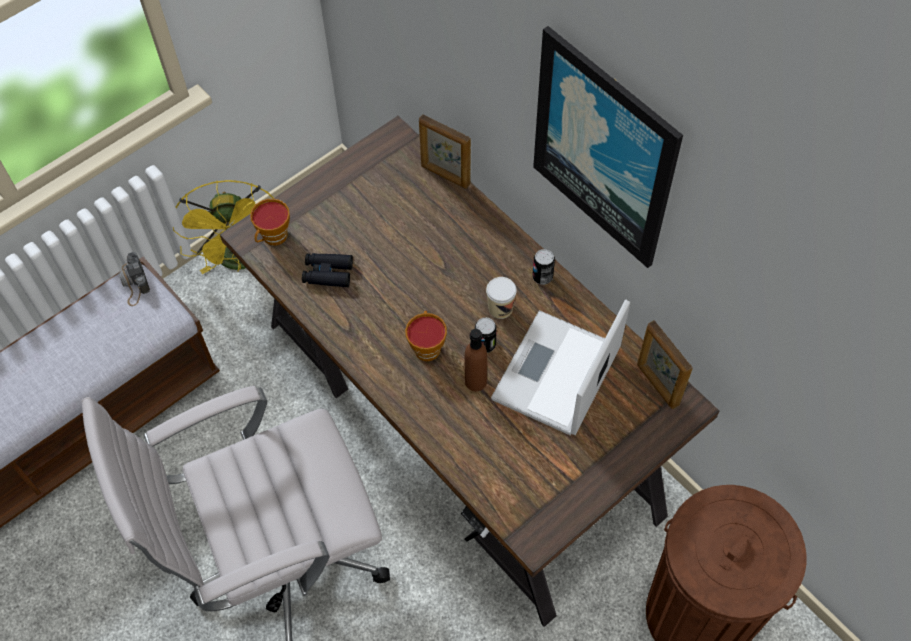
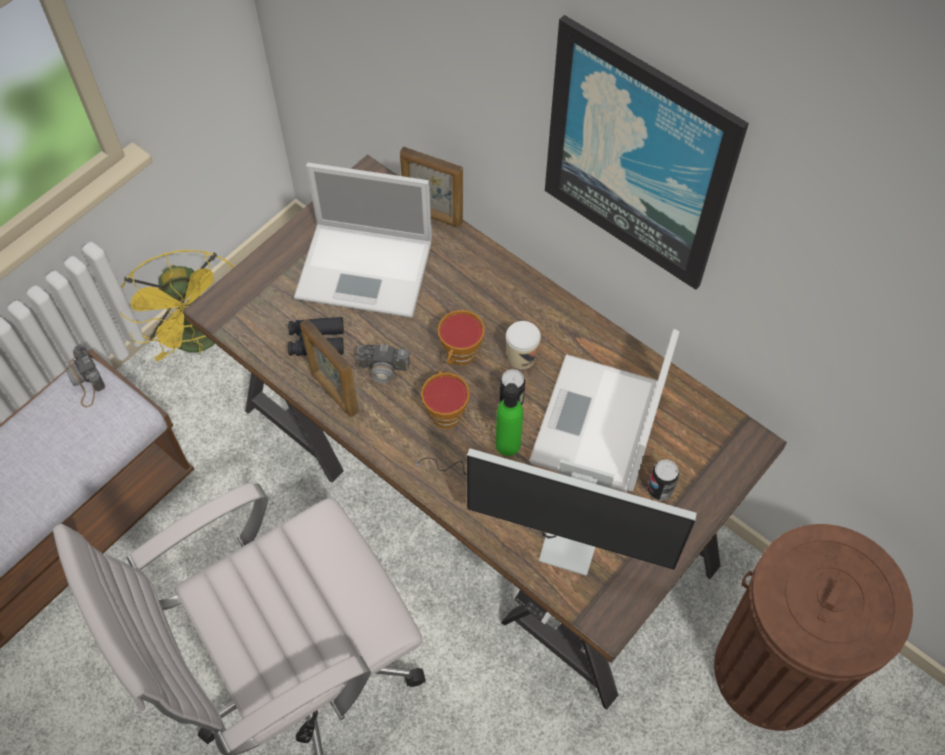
camera: 10 degrees left, 0 degrees up
cup [250,199,290,246] -> cup moved to [438,310,485,365]
brown bottle [465,329,487,391] -> green bottle [495,383,523,456]
can [533,249,555,285] -> can moved to [648,459,679,501]
picture frame [637,320,693,409] -> picture frame moved to [300,318,359,417]
none -> laptop [294,163,432,318]
none -> camera [355,344,419,389]
none -> monitor [416,449,697,576]

